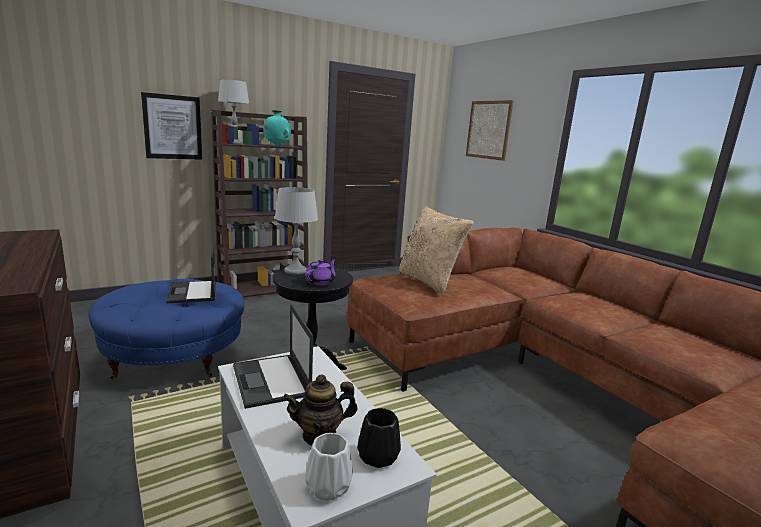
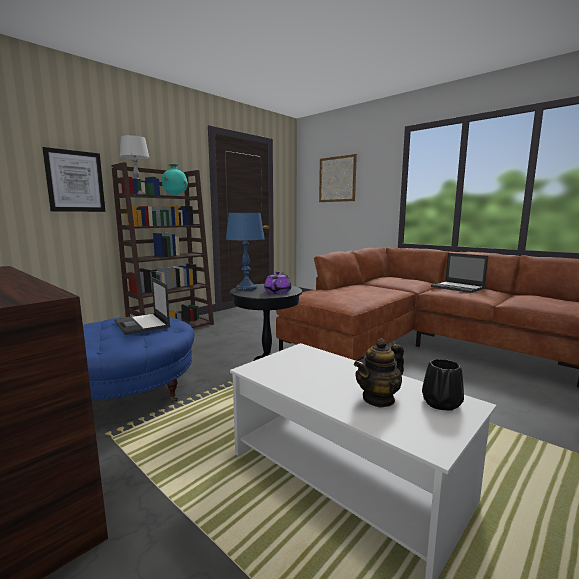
camera: 15 degrees left, 5 degrees down
laptop [233,304,313,409] -> laptop moved to [431,253,489,293]
grey table lamp [274,187,318,275] -> blue table lamp [226,213,265,291]
white vase [305,433,353,501] -> none
beige pillow [399,206,474,293] -> none

